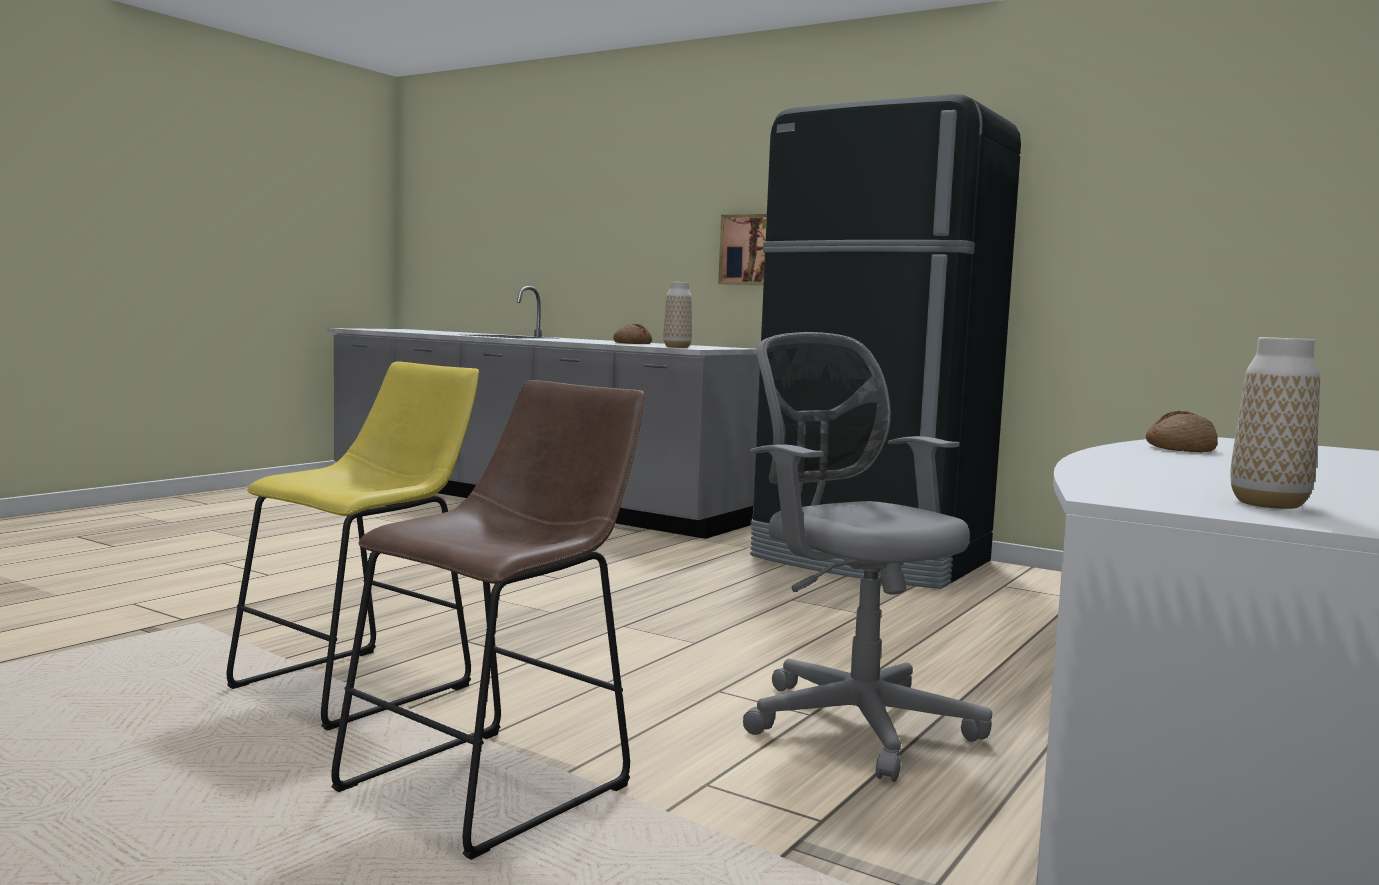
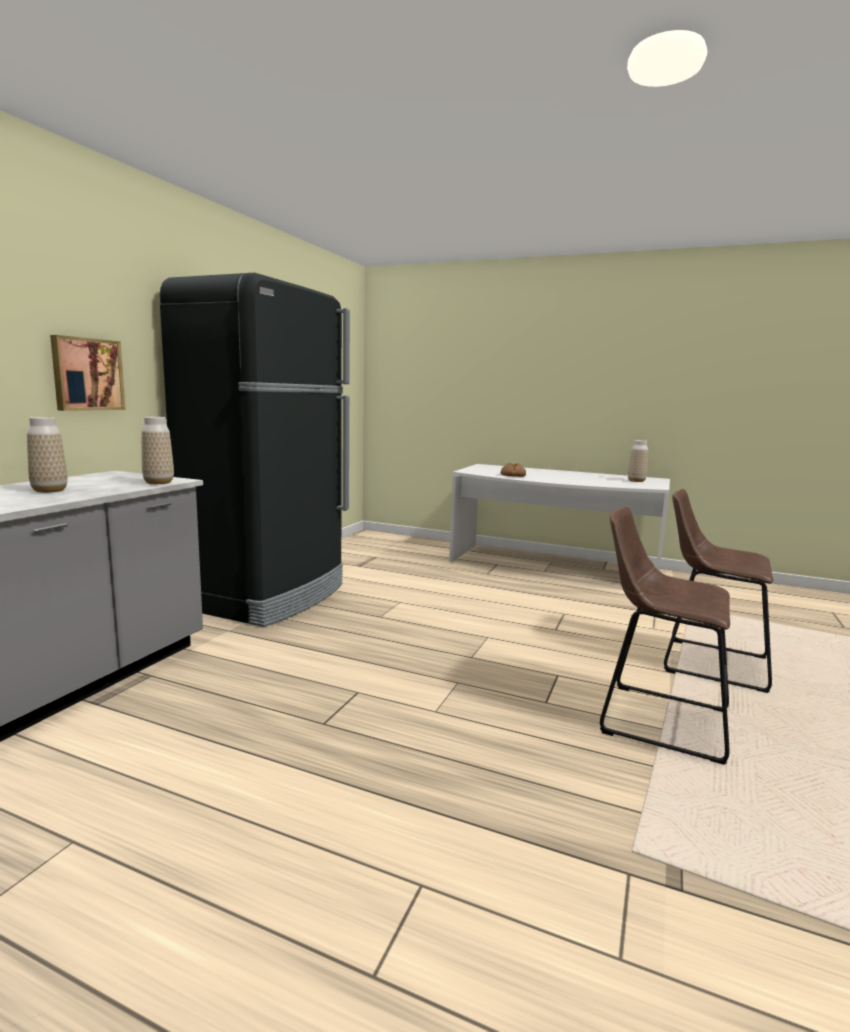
camera: 100 degrees left, 5 degrees up
yellow stool [227,362,479,730] -> brown stool [600,506,730,765]
bread [613,324,652,344] -> vase [27,417,68,493]
grey office chair [743,332,992,782] -> none

